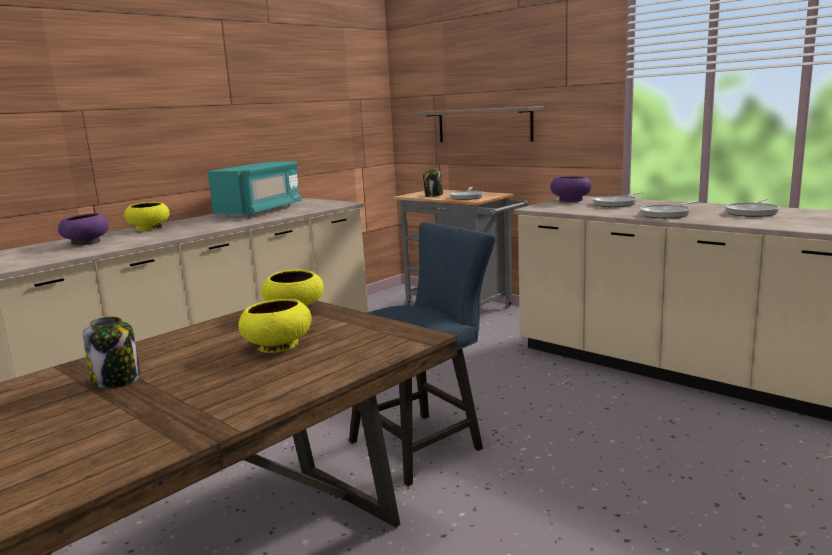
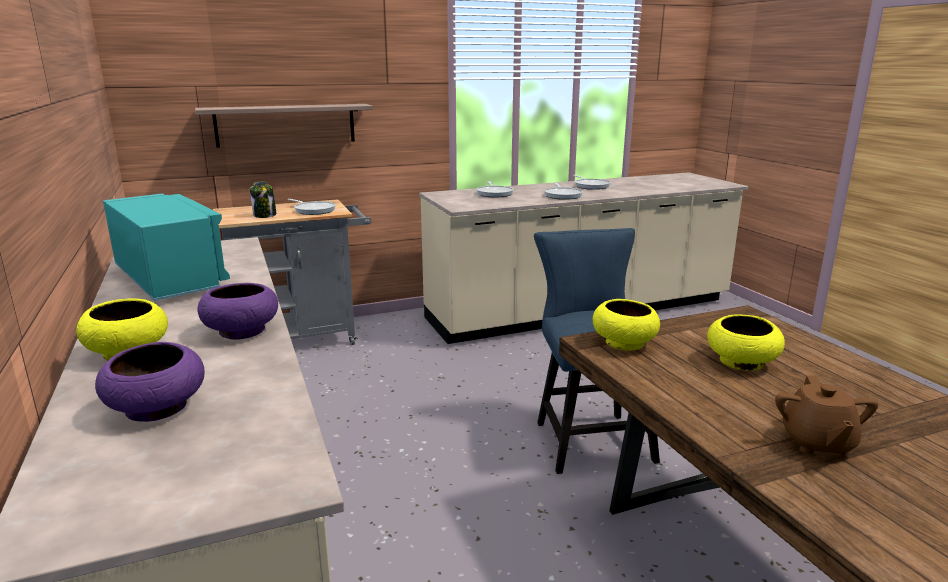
camera: 65 degrees left, 5 degrees up
jar [83,316,140,388] -> brown teapot [775,375,878,457]
purple bowl [550,176,592,202] -> purple bowl moved to [197,283,278,340]

